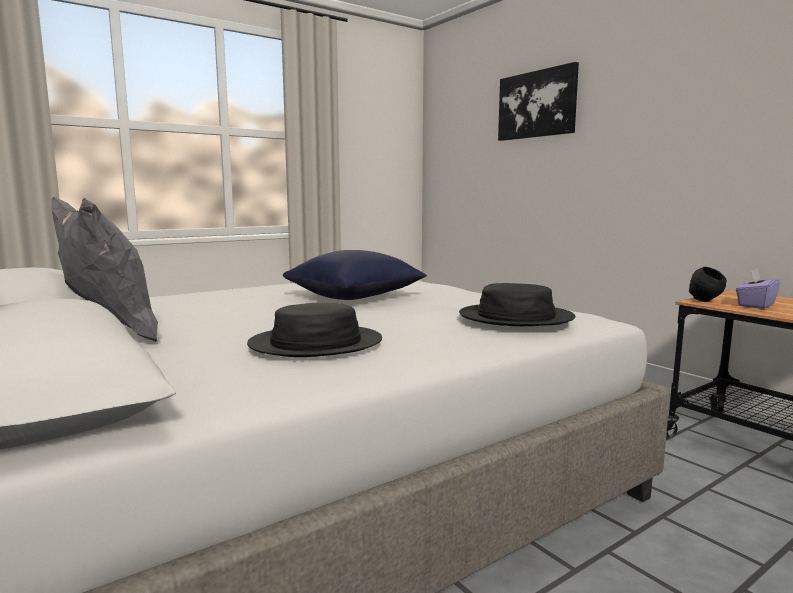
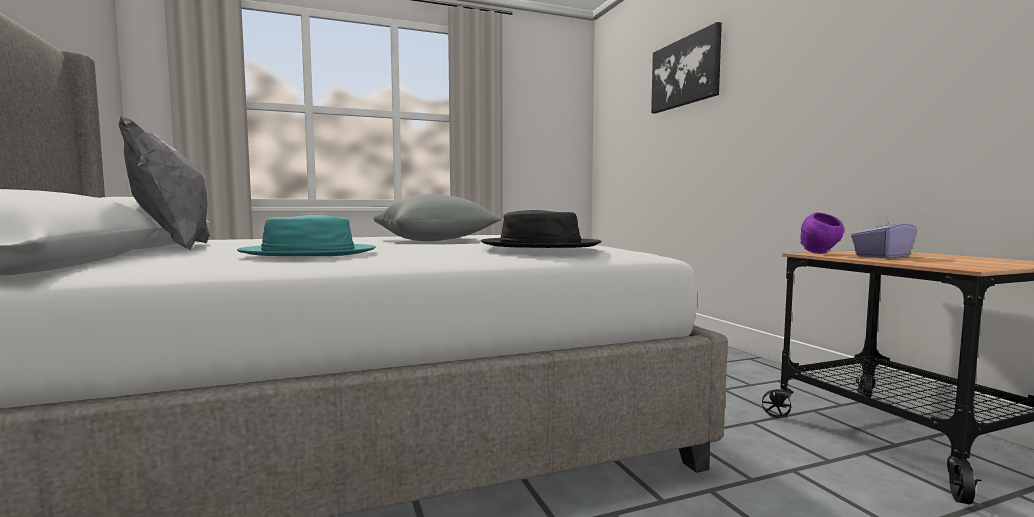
camera: 15 degrees right, 5 degrees down
black hat [247,303,382,357] -> turquoise hat [237,215,376,256]
blue pillow [283,250,427,300] -> grey pillow [374,194,501,241]
black bowl [689,267,726,302] -> purple bowl [800,213,844,254]

